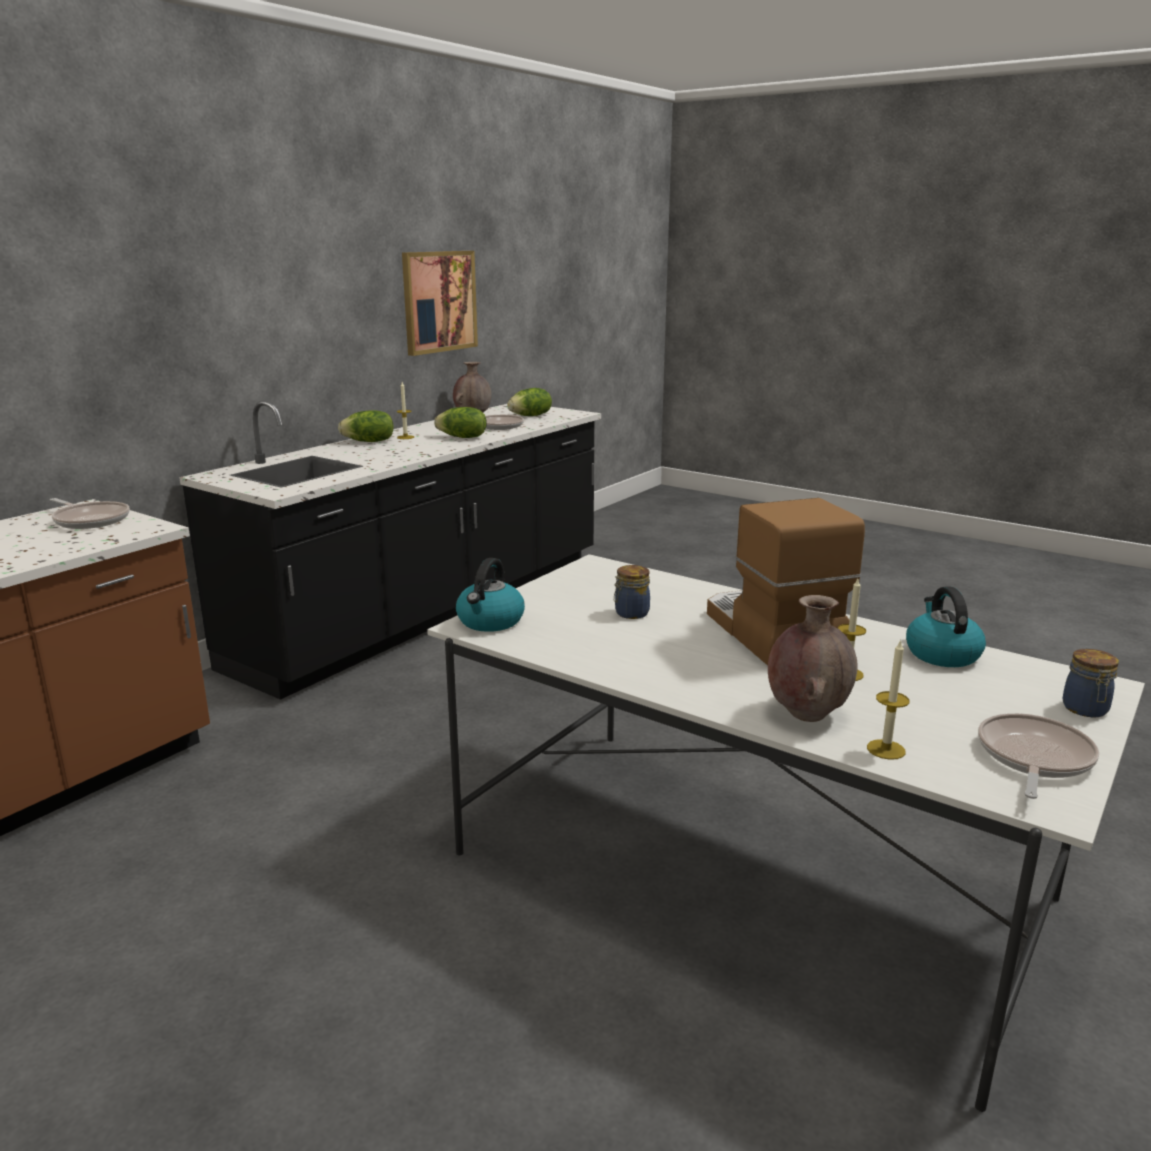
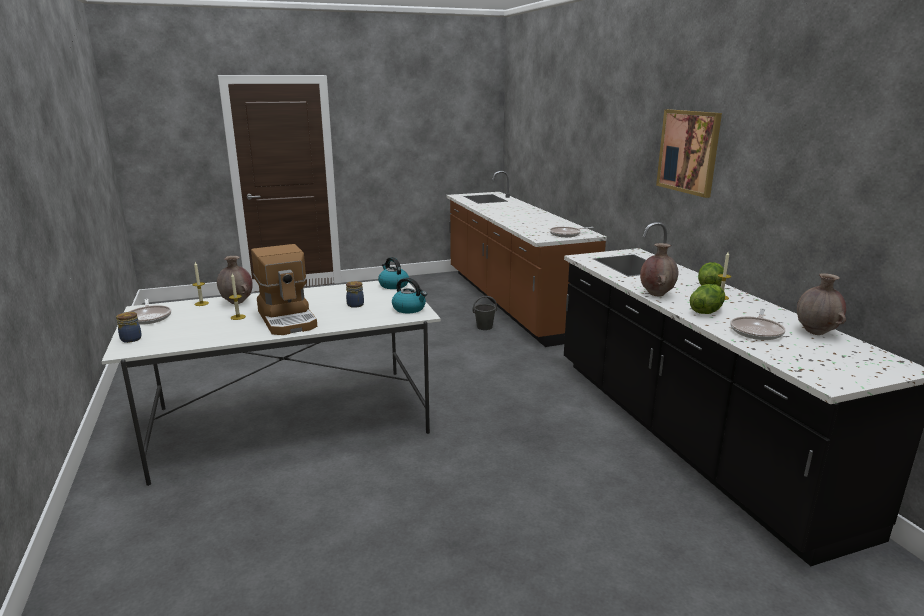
camera: 125 degrees right, 0 degrees up
picture [402,251,478,356] -> picture moved to [656,109,722,198]
lettuce [507,388,552,416] -> none
coffee machine [707,498,865,666] -> coffee machine turned 45 degrees clockwise [251,244,317,335]
kettle [906,587,986,667] -> kettle moved to [392,278,427,313]
none -> grey bucket [473,296,497,330]
none -> brown vase [640,243,678,296]

